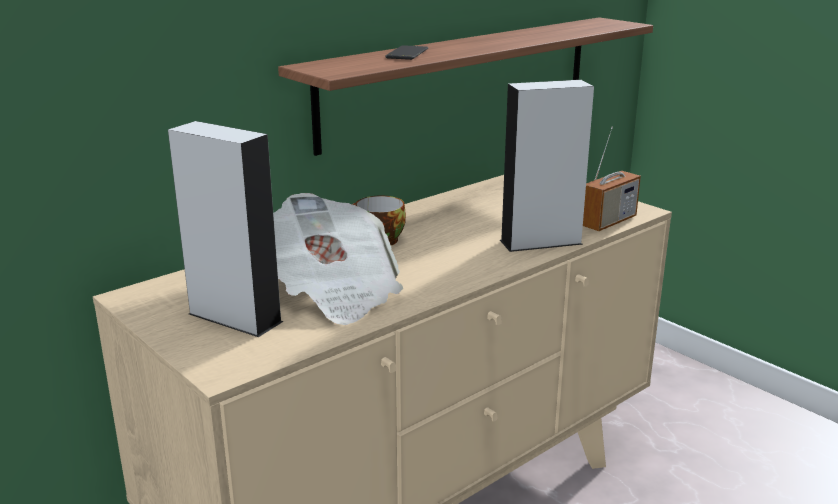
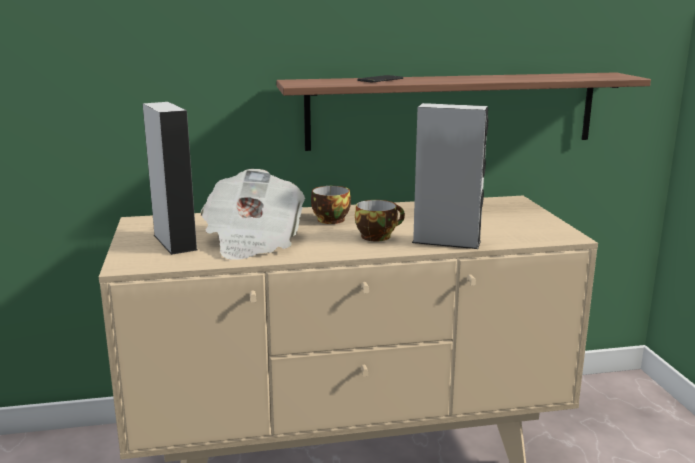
camera: 30 degrees right, 5 degrees down
radio [583,127,641,231] -> none
none -> cup [355,200,405,241]

